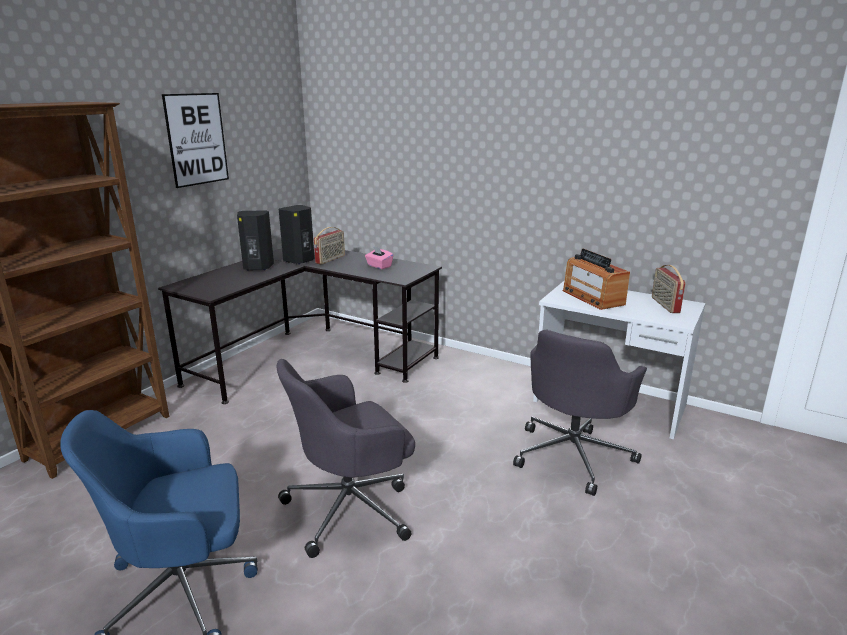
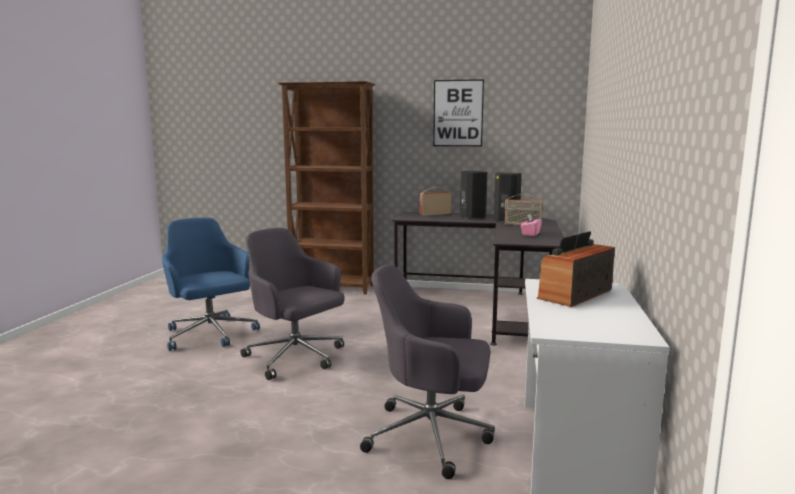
camera: 70 degrees right, 10 degrees down
radio [652,265,685,313] -> radio moved to [420,187,451,216]

